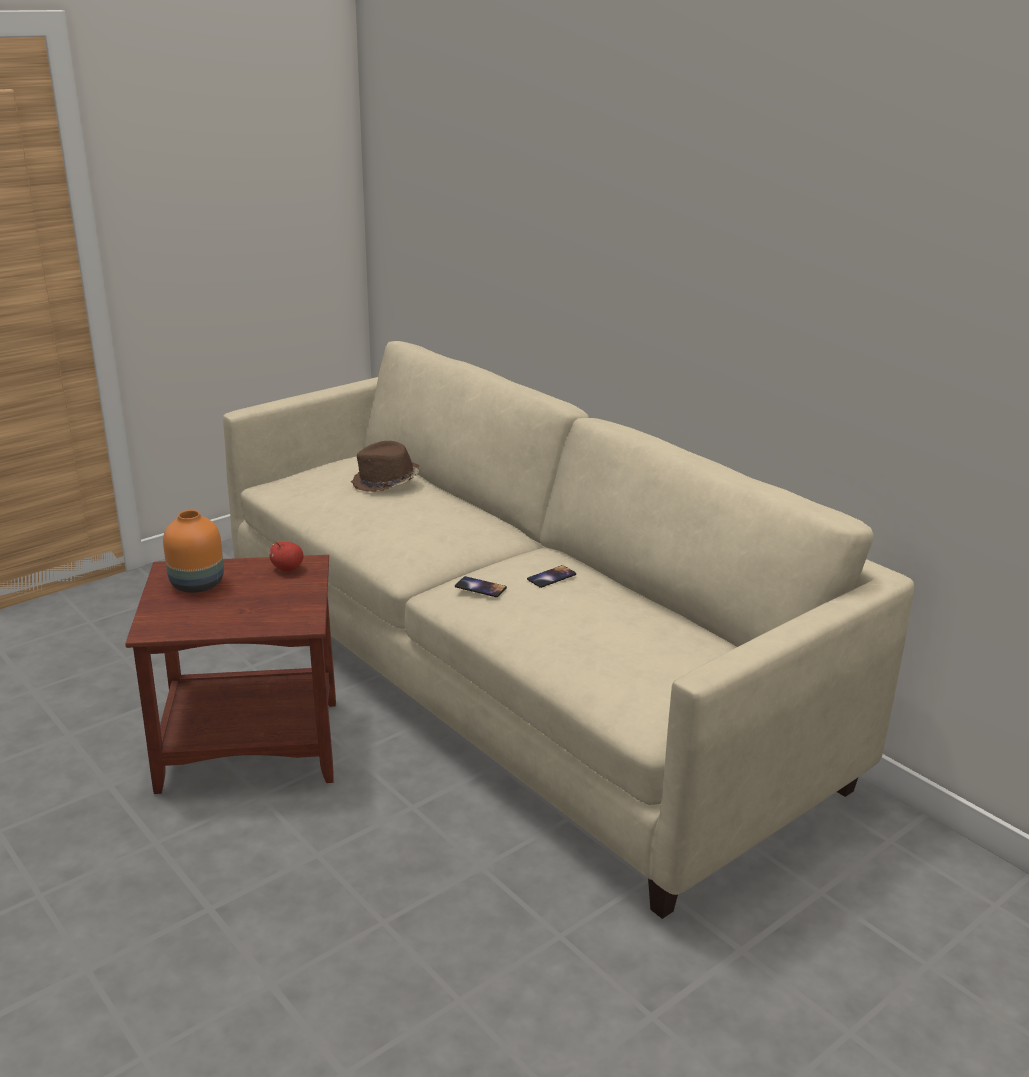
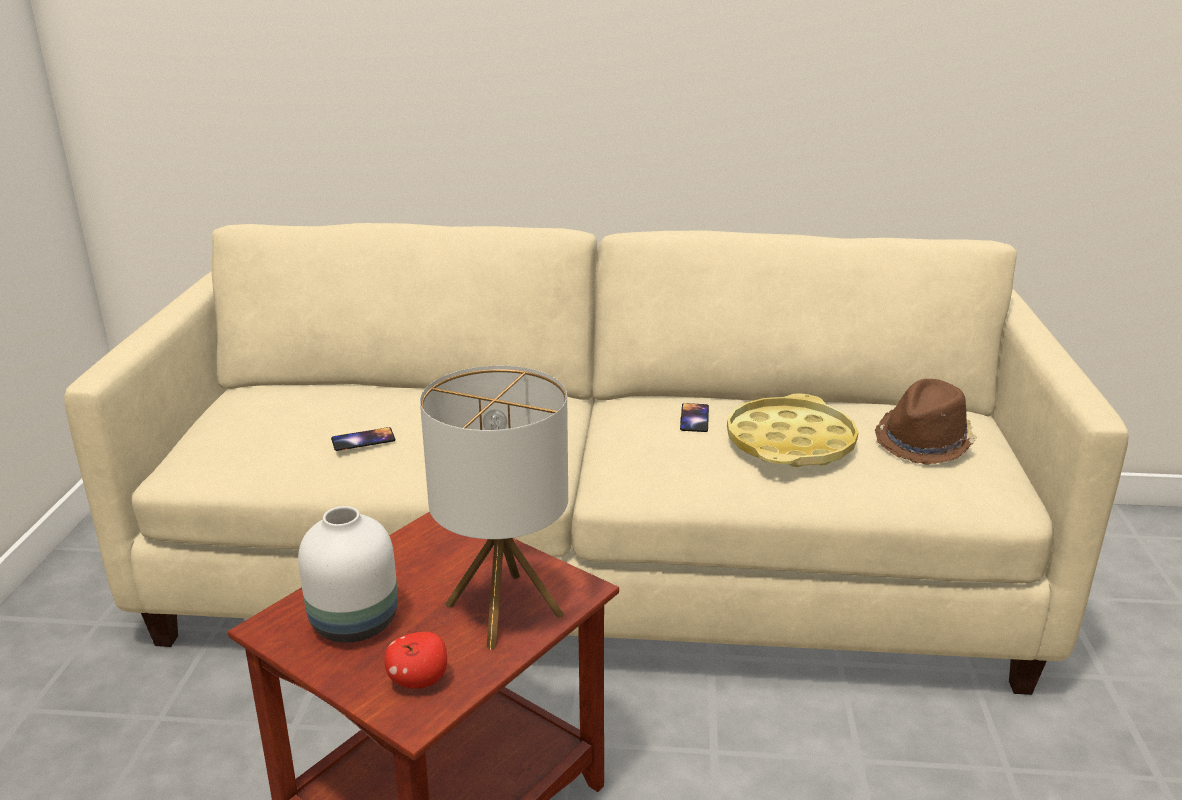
camera: 45 degrees left, 0 degrees up
orange vase [163,510,224,593] -> white vase [298,506,398,643]
apple [269,542,303,572] -> apple moved to [385,632,447,689]
brown hat [351,441,419,492] -> brown hat moved to [875,379,977,465]
phone [455,576,507,597] -> phone moved to [331,427,395,451]
none -> table lamp [420,366,568,650]
none -> yellow tray [727,393,858,467]

